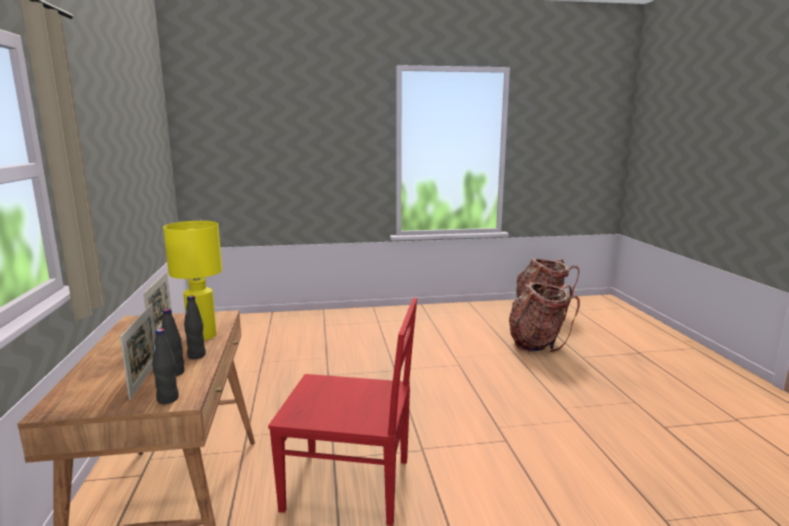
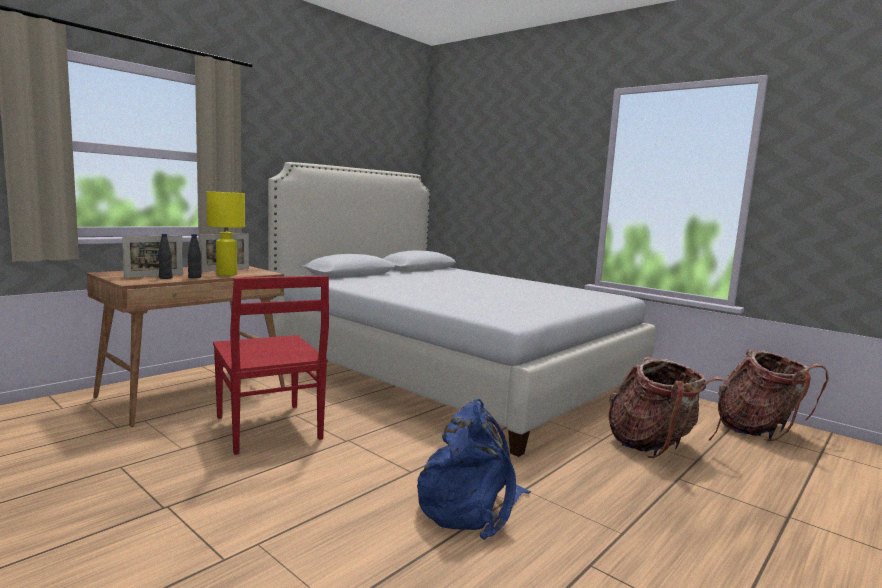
camera: 50 degrees right, 5 degrees down
black bottle [152,329,179,404] -> none
none -> white bed [268,162,655,457]
none -> blue backpack [417,399,531,540]

